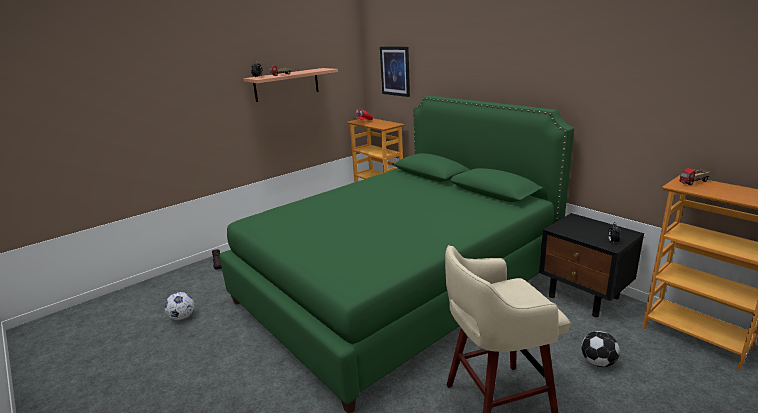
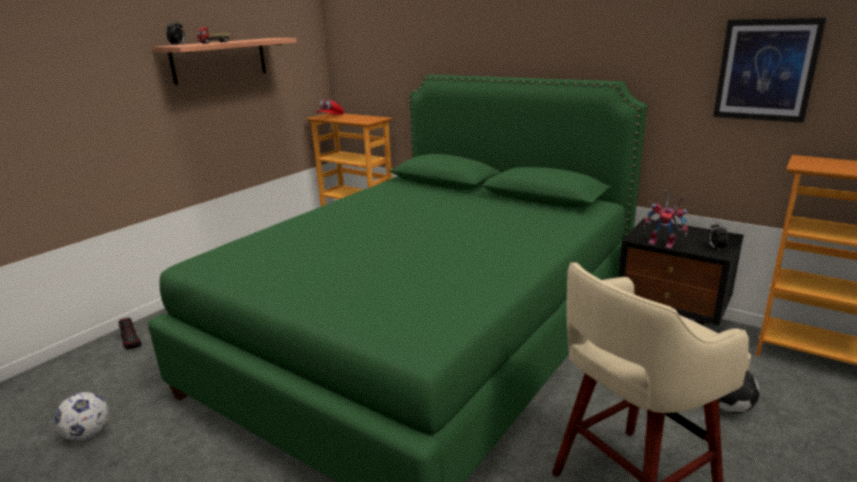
camera: 15 degrees left, 0 degrees up
picture [380,47,410,97] -> picture moved to [713,18,826,123]
toy truck [679,168,711,185] -> none
none -> toy robot [643,190,688,249]

